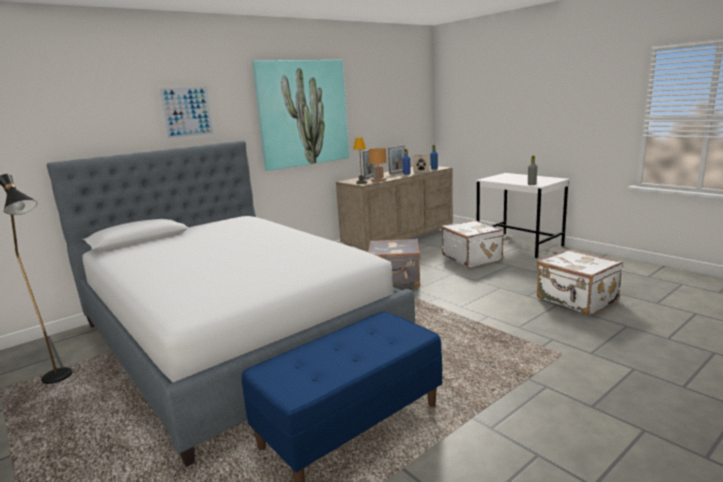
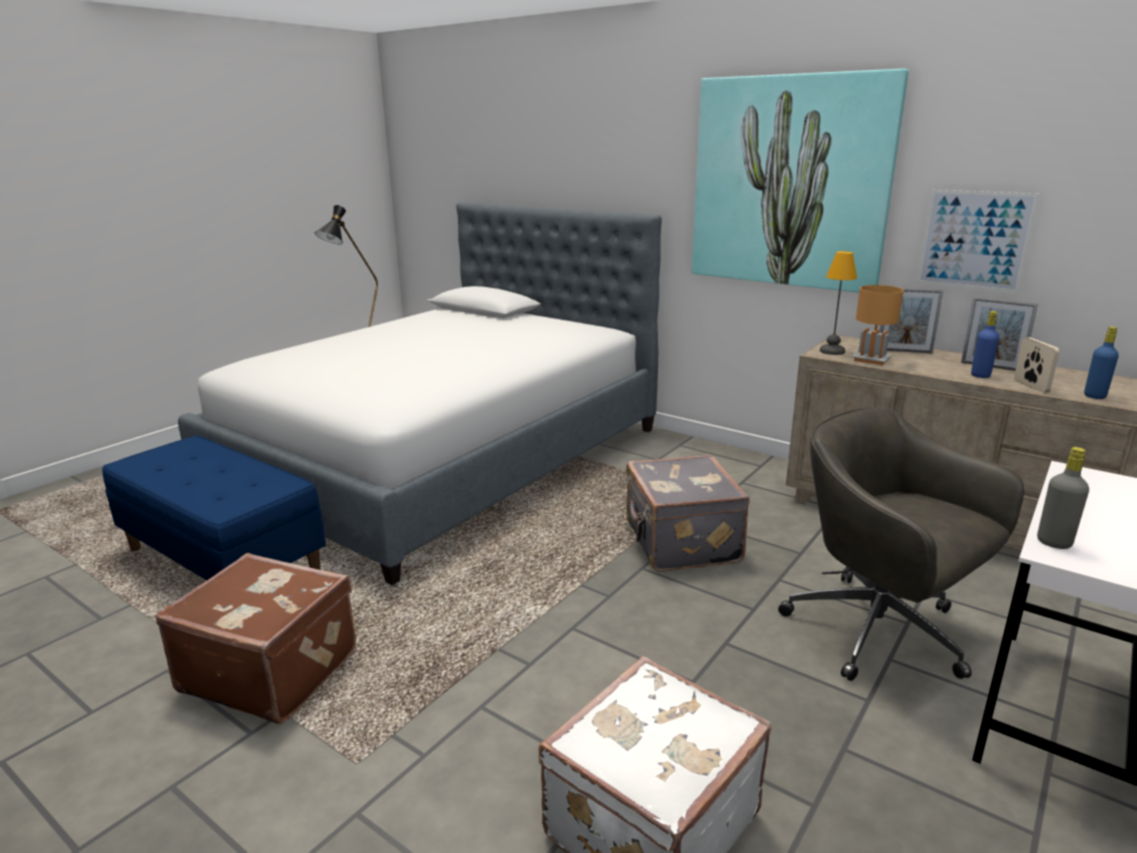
camera: 75 degrees right, 5 degrees up
picture [157,85,215,140] -> picture moved to [917,190,1039,293]
white suitcase [442,220,504,268] -> grey office chair [778,408,1024,681]
none -> brown suitcase [156,553,356,724]

